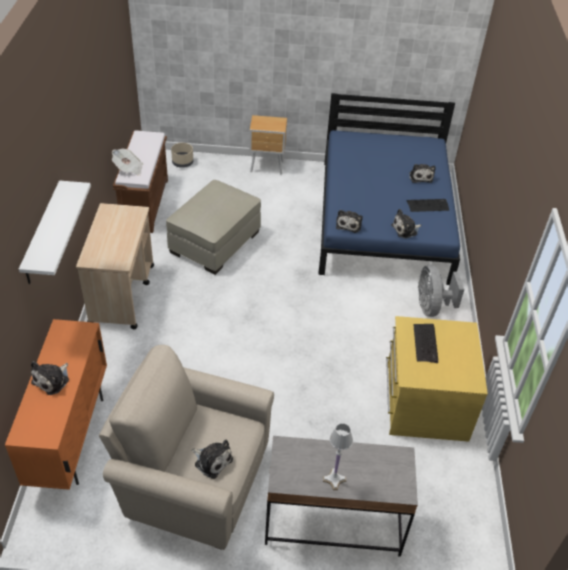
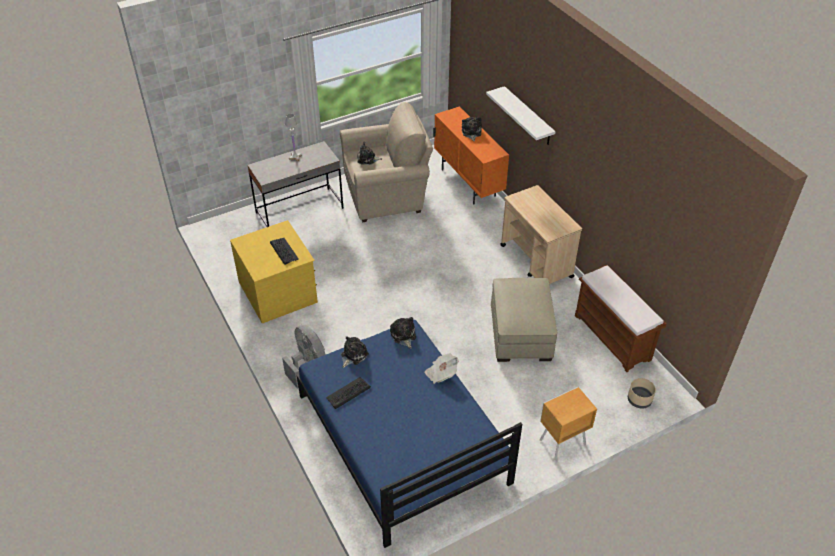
camera: 150 degrees right, 0 degrees up
newspaper [112,149,143,176] -> newspaper moved to [425,353,459,384]
plush toy [409,164,436,183] -> none

